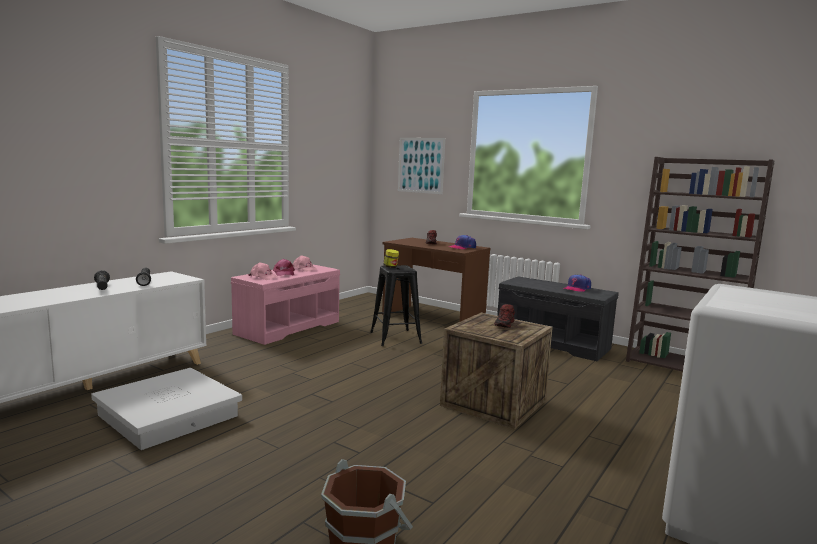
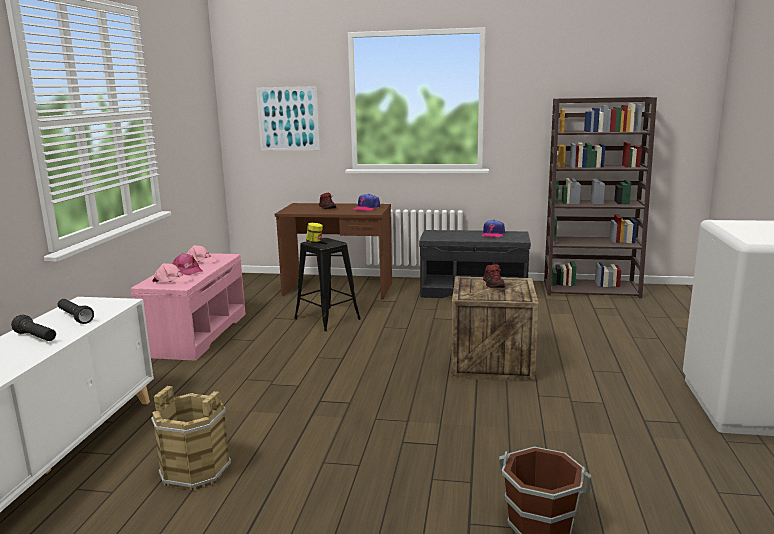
camera: 25 degrees left, 5 degrees up
white storage box [91,368,242,450] -> brown bucket [151,386,231,491]

